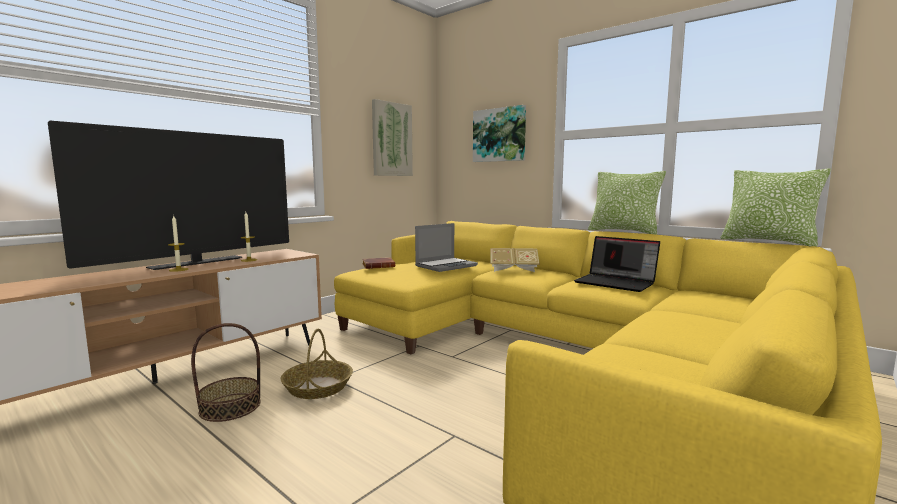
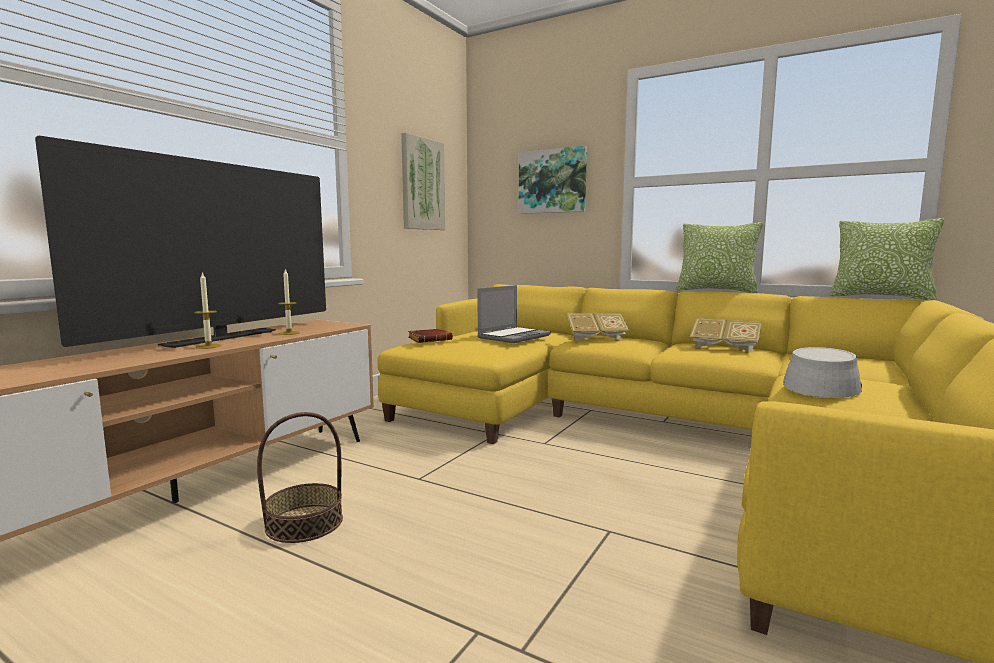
camera: 10 degrees left, 0 degrees up
basket [281,329,353,399] -> none
laptop [574,236,660,292] -> book [690,318,762,352]
none -> grey hat [783,347,862,398]

